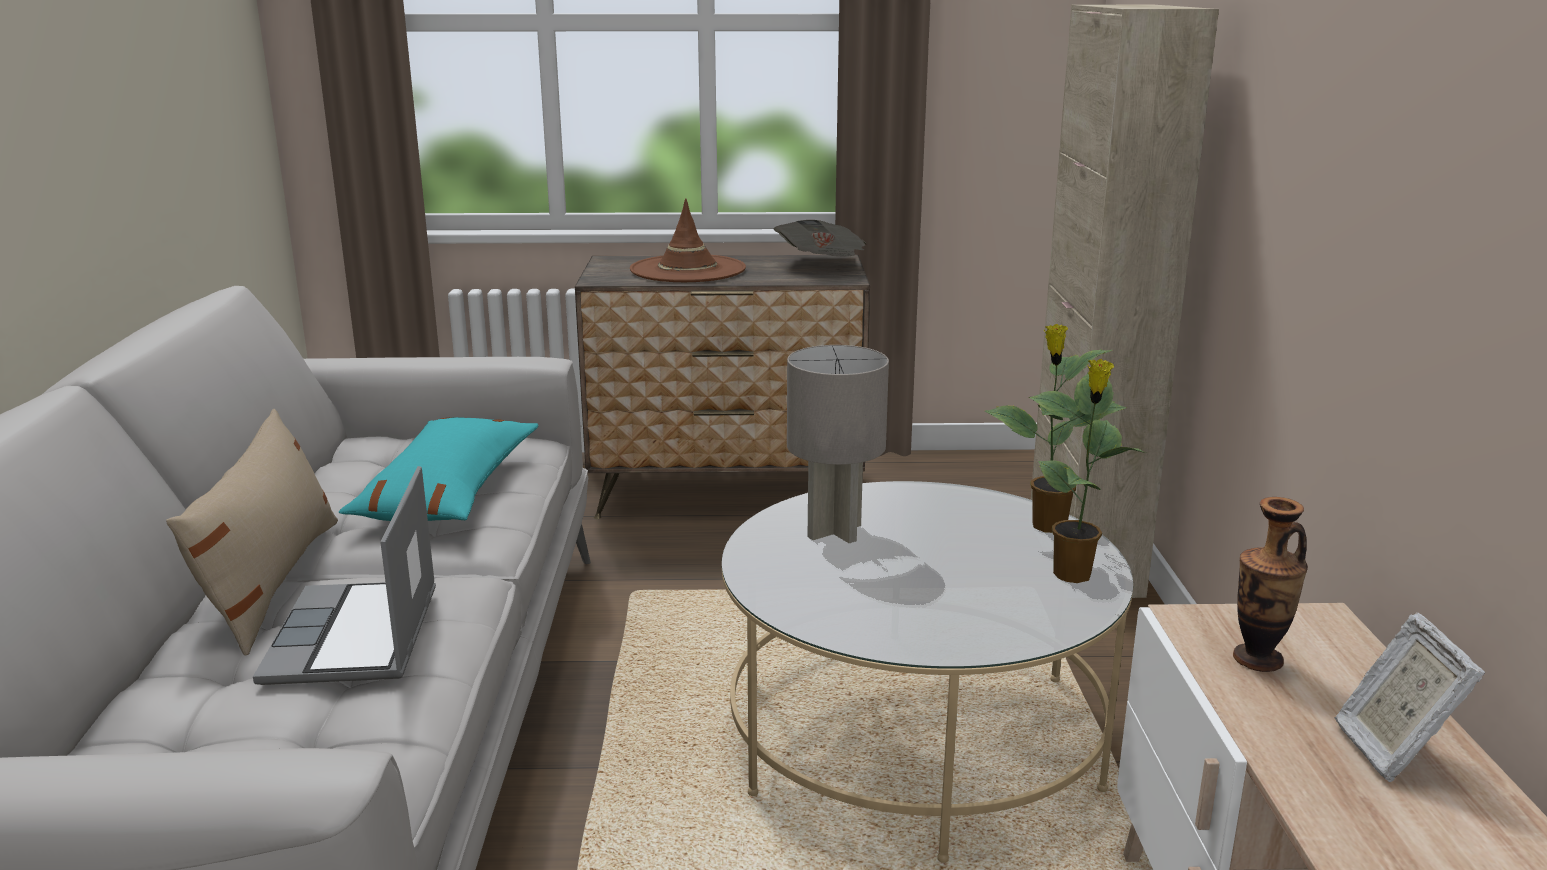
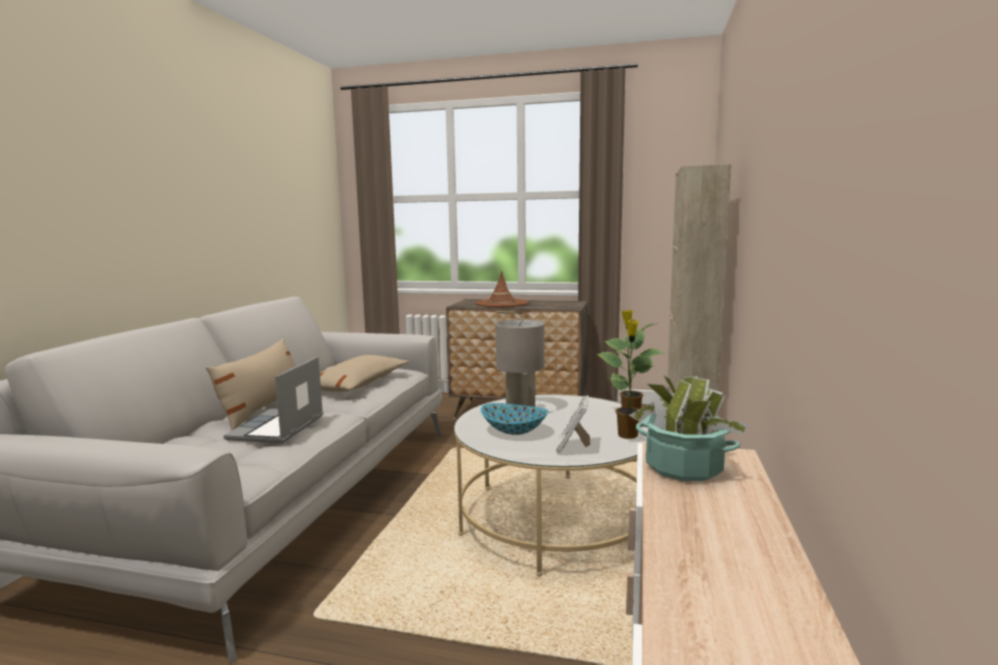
camera: 15 degrees right, 10 degrees down
turquoise pillow [339,417,538,521] -> beige pillow [320,355,409,392]
newspaper [773,220,866,257] -> none
vase [1233,497,1308,672] -> potted plant [629,375,749,481]
picture frame [1334,613,1486,782] -> picture frame moved to [556,395,590,454]
none -> bowl [480,403,549,435]

